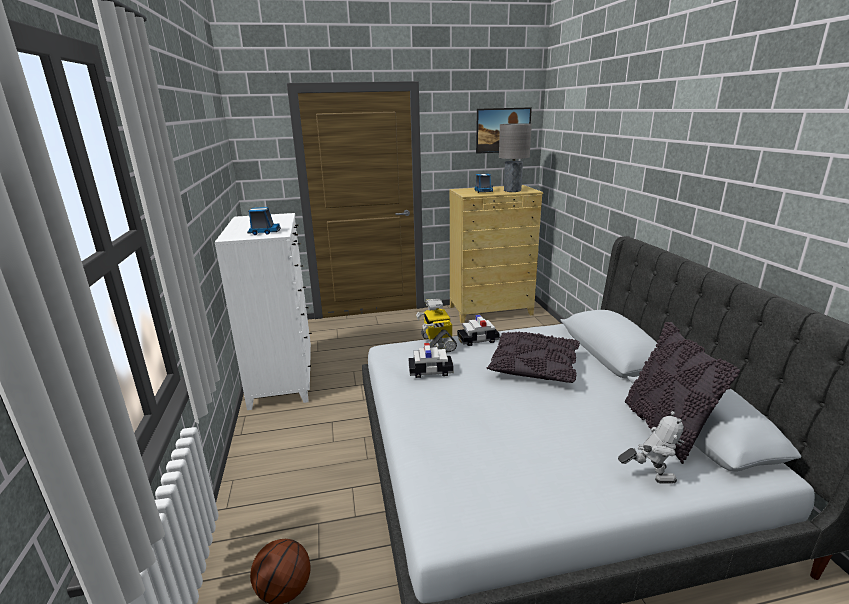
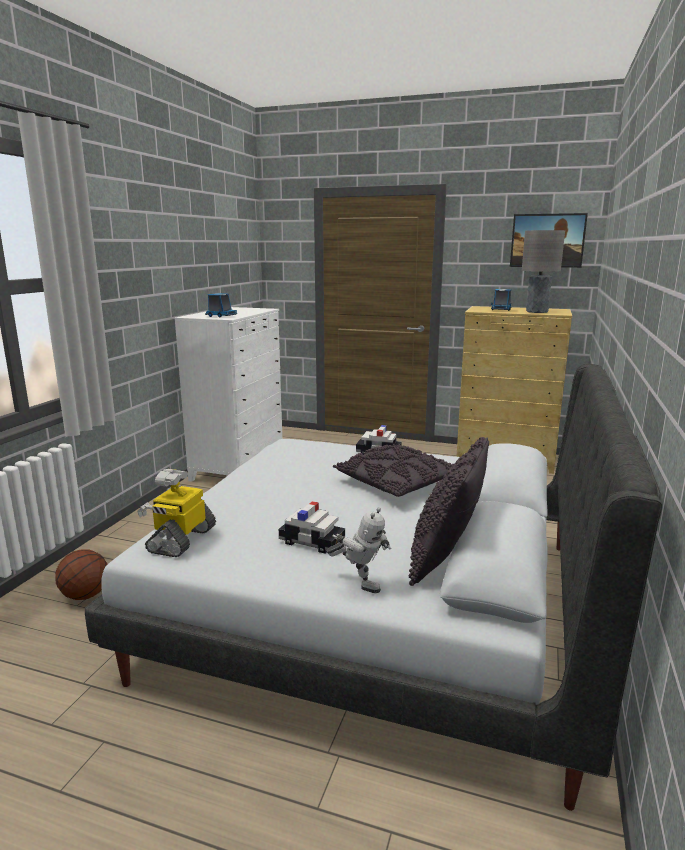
camera: 30 degrees right, 5 degrees down
toy car [409,343,453,378] -> toy car moved to [279,501,345,554]
toy robot [416,299,457,353] -> toy robot moved to [137,469,216,557]

